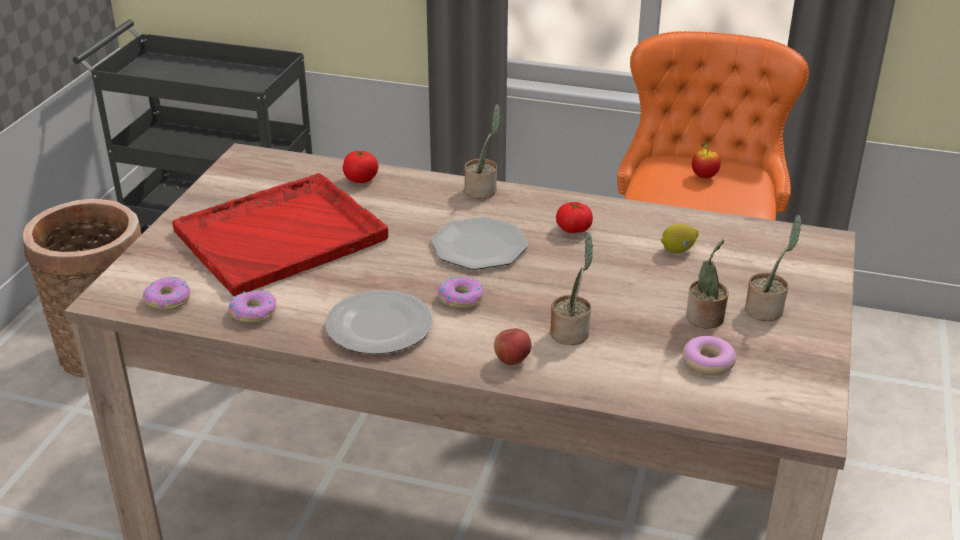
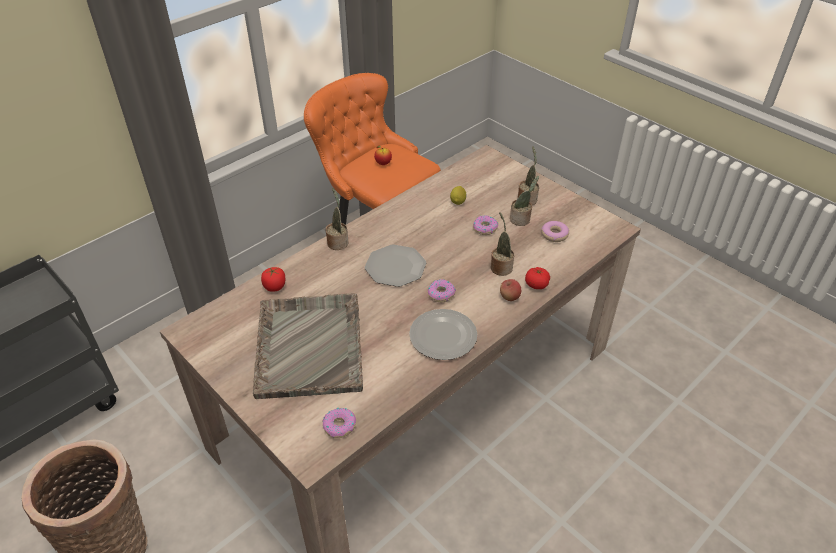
camera: 60 degrees left, 10 degrees up
red tray [172,173,388,296] -> grey tray [253,293,363,399]
donut [229,290,276,323] -> donut moved to [473,215,498,235]
tomato [556,202,593,233] -> tomato moved to [525,267,550,289]

